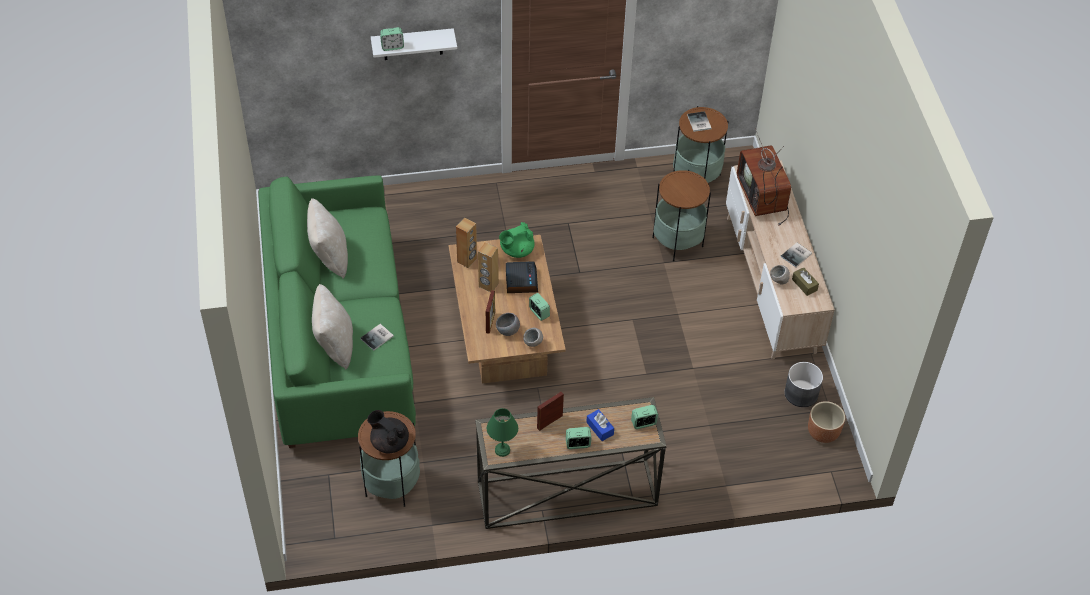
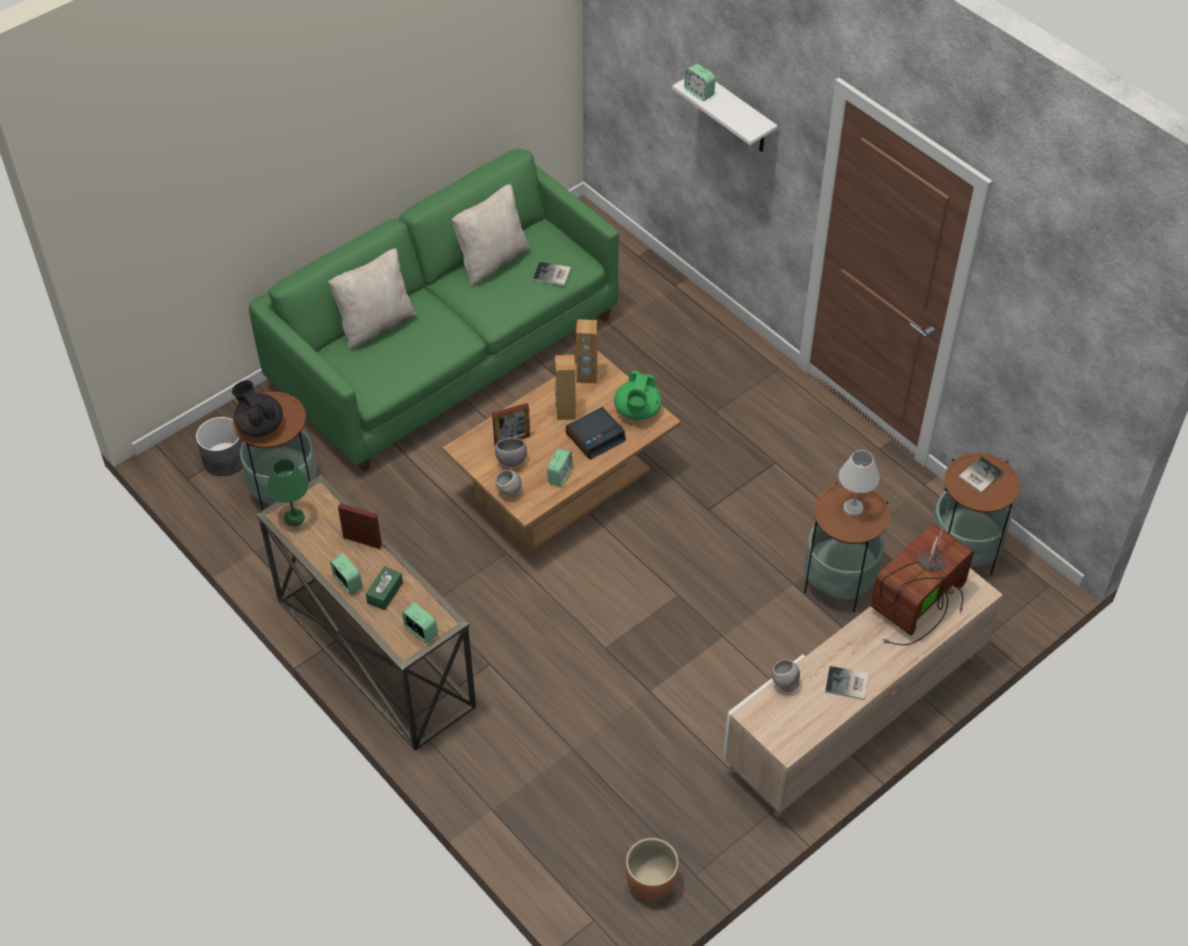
camera: 60 degrees right, 0 degrees up
book [360,324,394,351] -> book moved to [533,262,571,286]
black teapot [367,410,409,453] -> black teapot turned 45 degrees counterclockwise [232,380,283,437]
green teapot [499,222,534,258] -> green teapot turned 105 degrees counterclockwise [614,371,661,420]
blue tissue box [586,409,614,441] -> green tissue box [366,566,403,610]
grey planter [785,362,823,407] -> grey planter moved to [196,417,243,476]
brown tissue box [792,267,819,296] -> none
none -> white table lamp [839,450,880,516]

